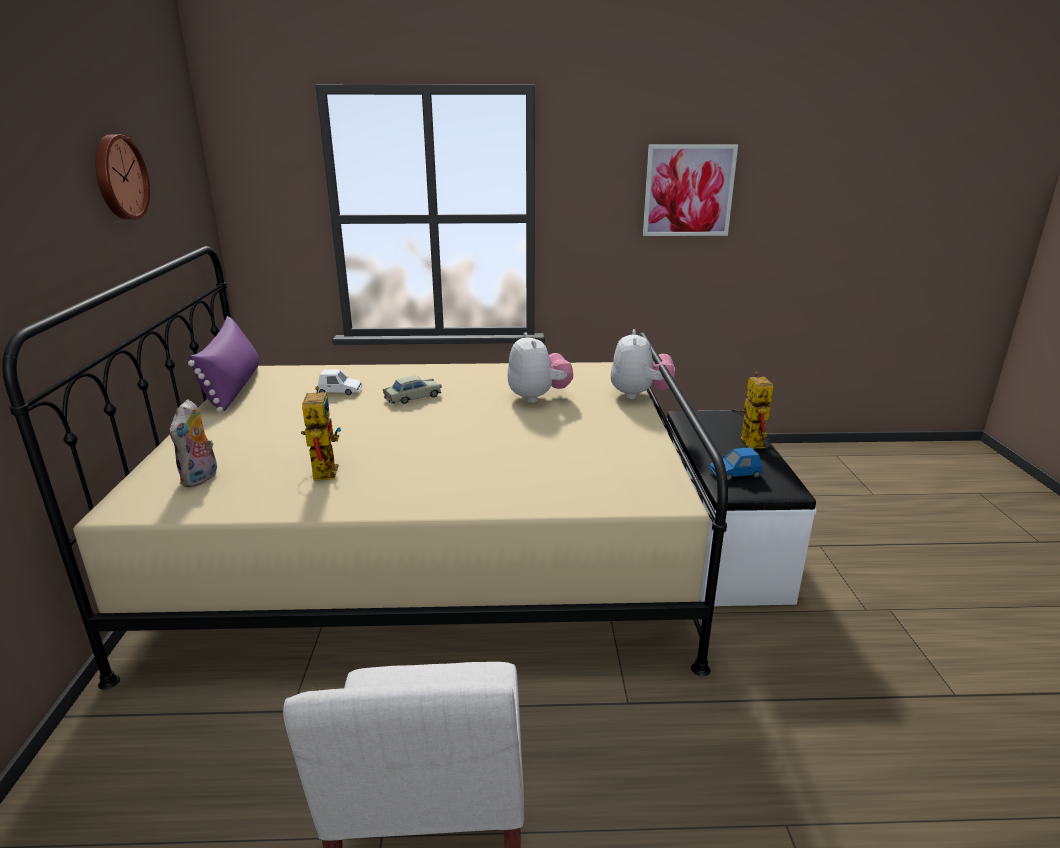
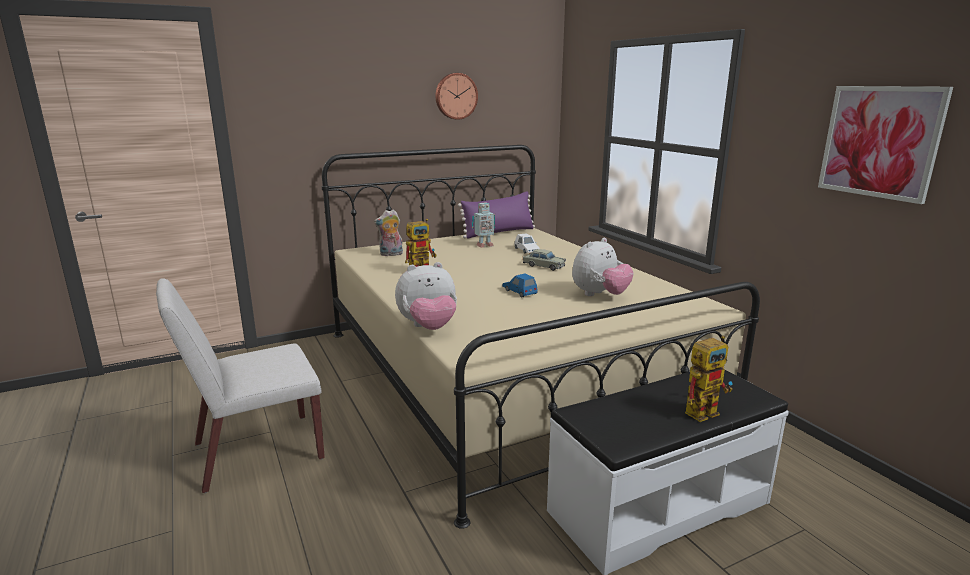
camera: 65 degrees right, 5 degrees down
plush toy [610,329,675,399] -> plush toy moved to [395,262,457,330]
blue toy car [709,447,763,481] -> blue toy car moved to [502,273,538,298]
none -> toy robot [472,202,495,248]

